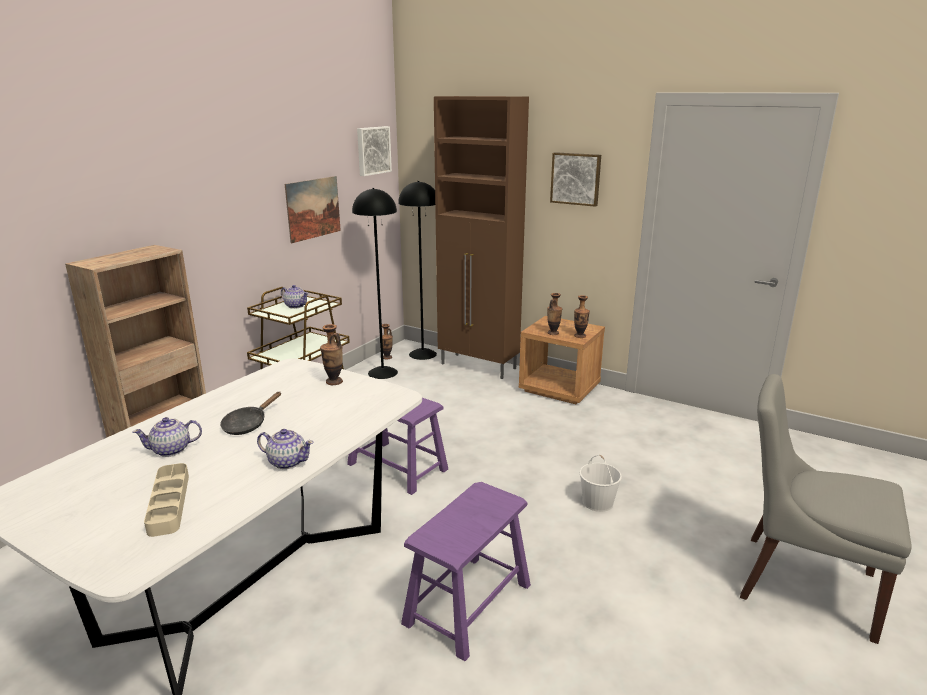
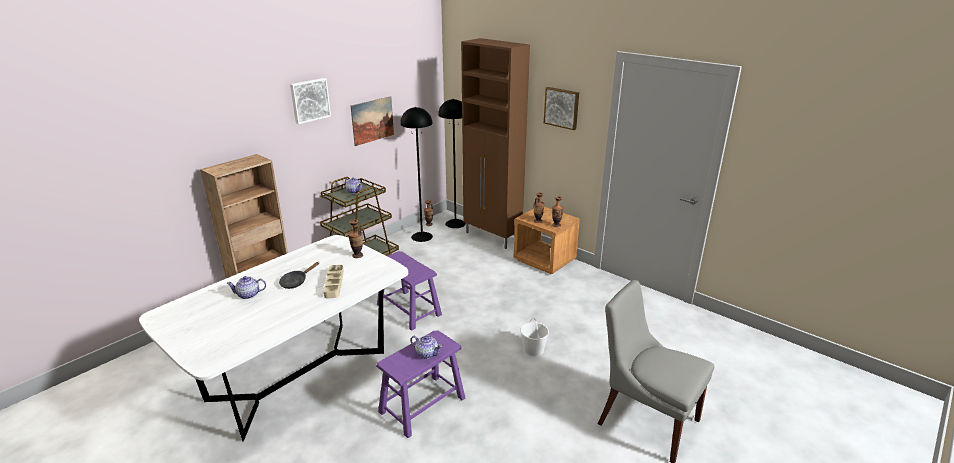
camera: 10 degrees right, 5 degrees up
beige tray [144,463,189,537] -> beige tray moved to [323,265,344,298]
teapot [257,429,314,469] -> teapot moved to [410,335,443,359]
picture [357,126,392,176] -> picture moved to [290,78,331,124]

